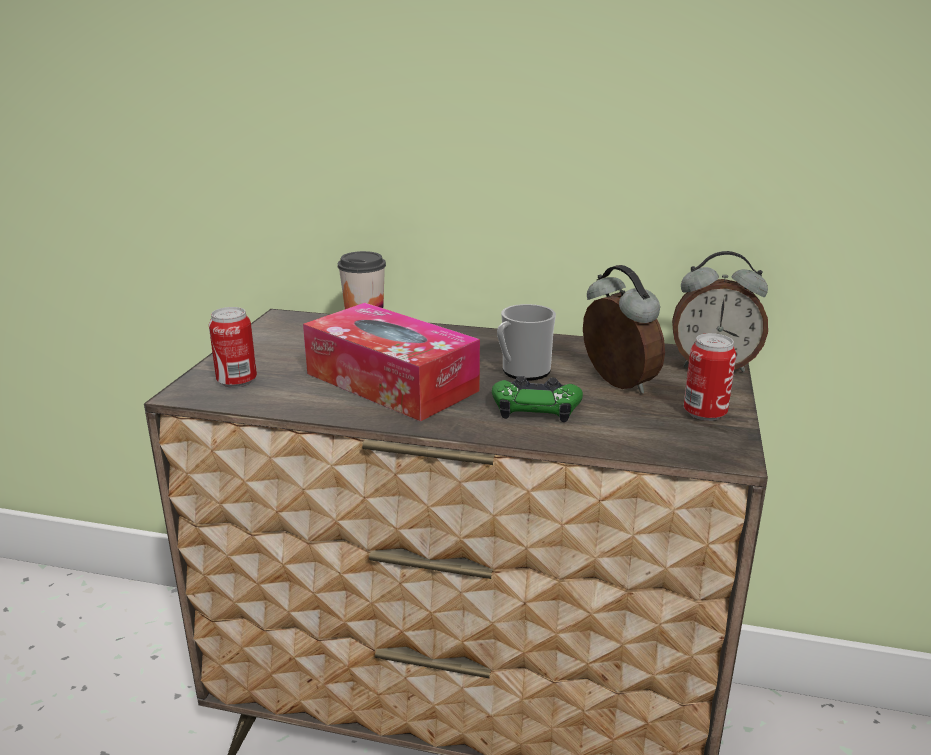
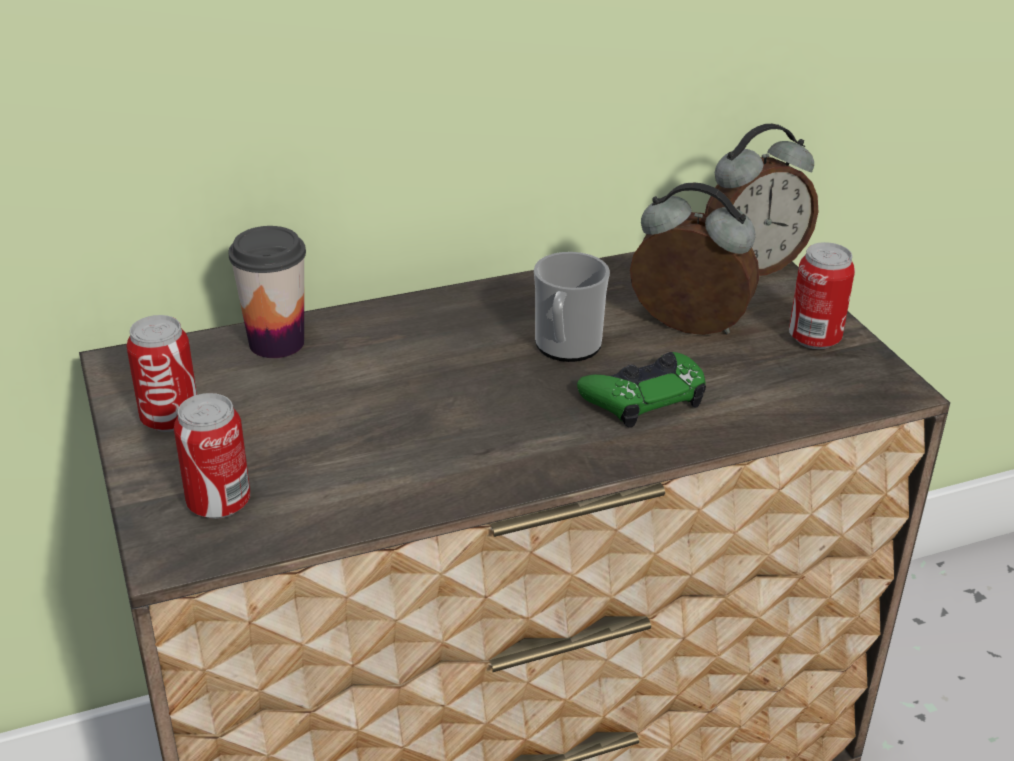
camera: 35 degrees left, 10 degrees up
tissue box [303,303,480,421] -> none
none -> can [126,315,197,432]

